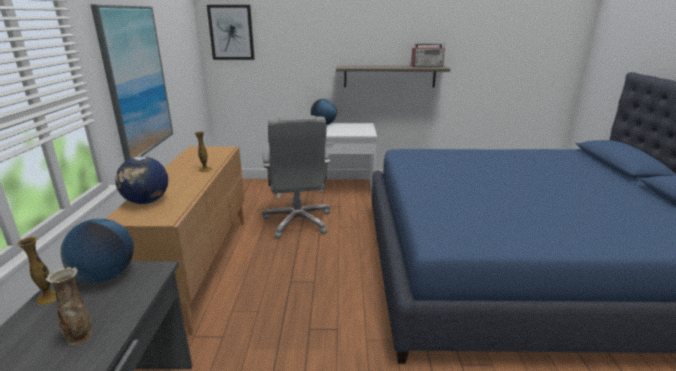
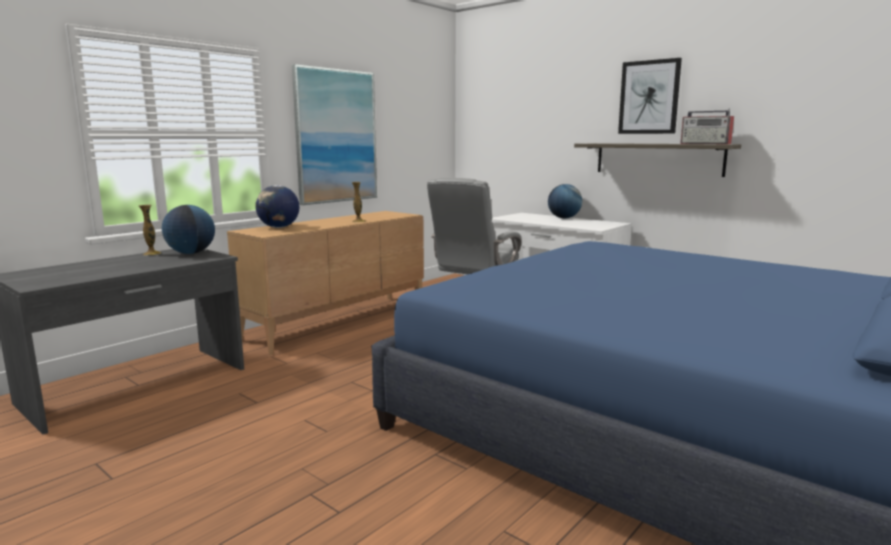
camera: 40 degrees right, 10 degrees down
vase [46,267,92,345] -> none
picture [207,5,254,60] -> picture moved to [618,58,682,134]

